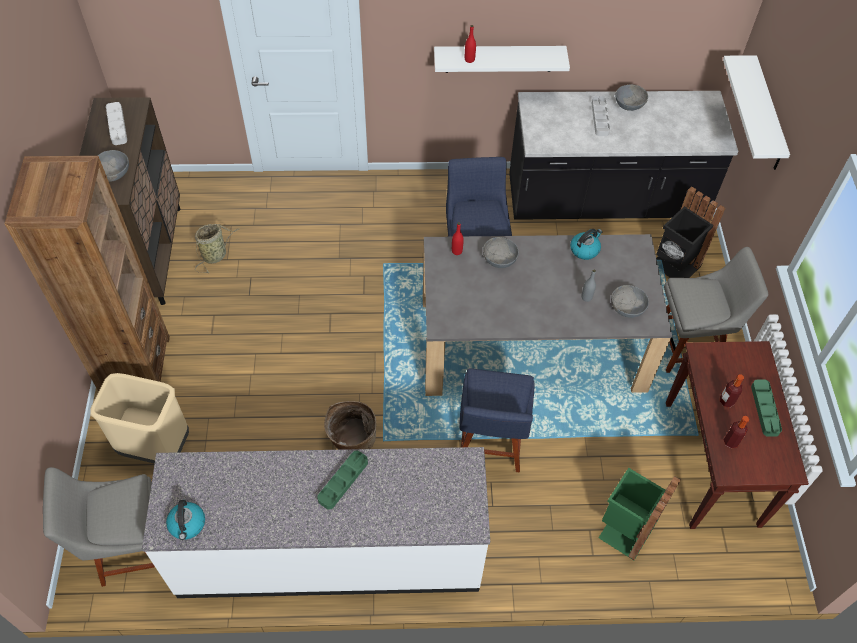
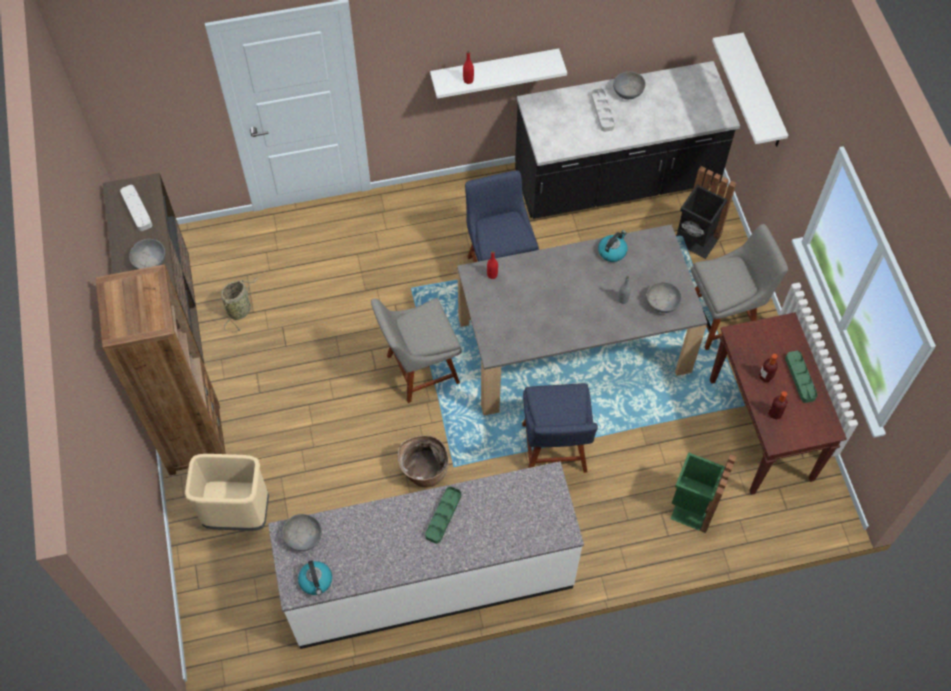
camera: 10 degrees left, 5 degrees up
grey chair [43,467,155,587] -> grey chair moved to [371,298,462,403]
grey bowl [483,237,519,268] -> grey bowl moved to [282,514,322,551]

